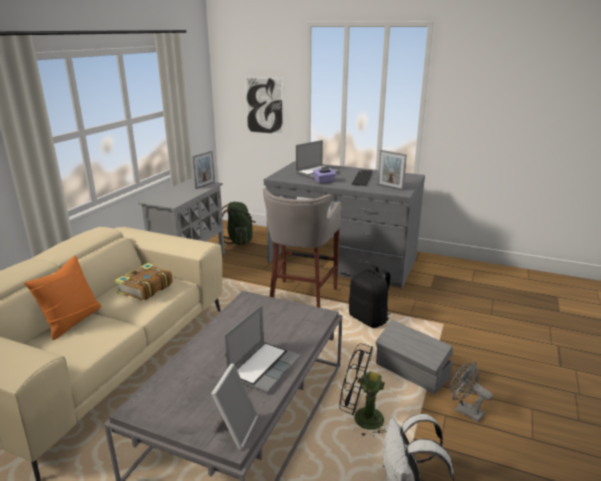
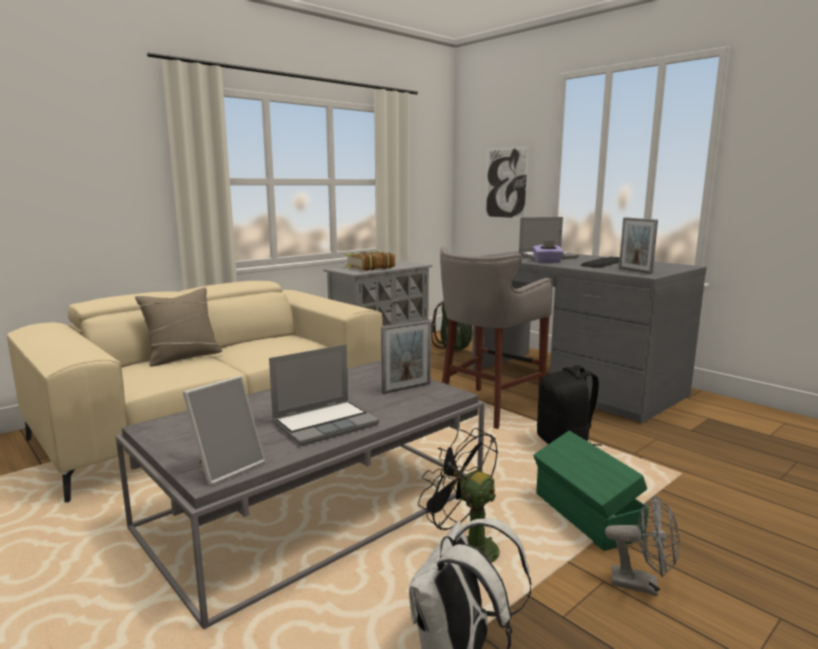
camera: 25 degrees right, 10 degrees down
orange pillow [24,256,102,340] -> beige pillow [135,287,222,367]
book [115,263,173,301] -> book moved to [345,251,395,271]
picture frame [192,151,215,189] -> picture frame moved to [381,320,431,394]
grey storage box [376,320,453,394] -> green storage box [533,431,649,551]
grey fan [450,362,493,422] -> grey fan turned 135 degrees clockwise [605,495,680,596]

